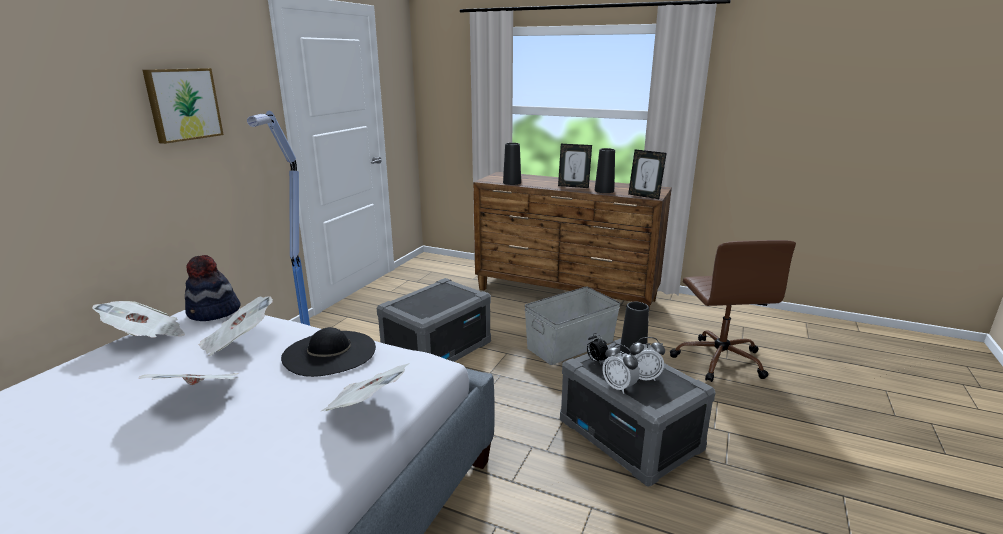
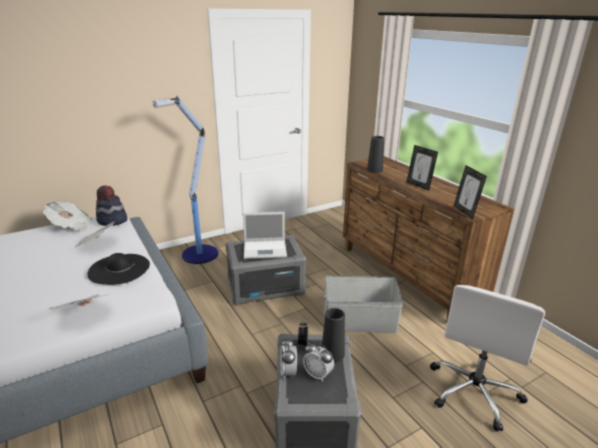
camera: 35 degrees right, 5 degrees up
newspaper [138,373,239,385] -> none
picture [142,68,224,144] -> none
black vase [595,148,615,193] -> none
brown office chair [670,240,796,382] -> white office chair [430,285,545,431]
none -> laptop [243,212,287,259]

